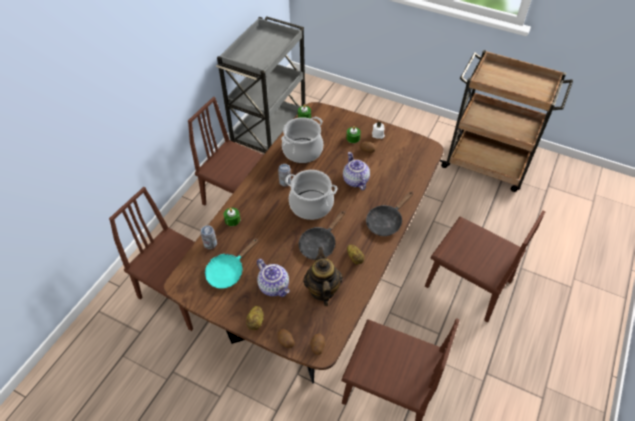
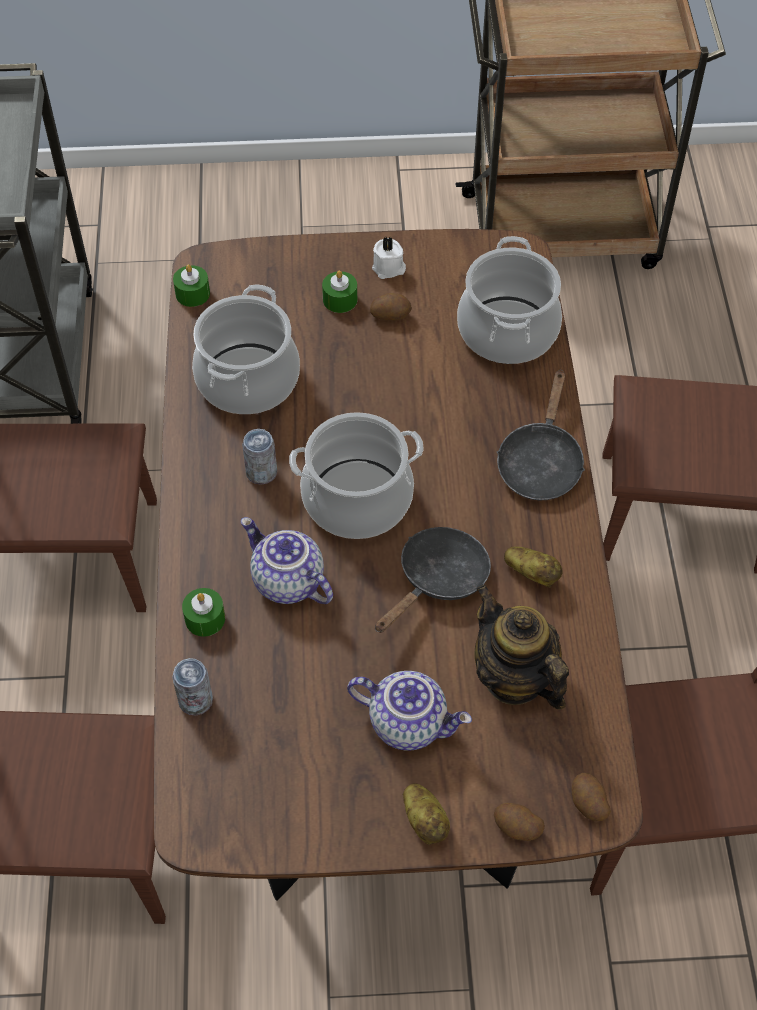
camera: 30 degrees left, 5 degrees up
turquoise frying pan [205,238,259,289] -> none
black frying pan [299,211,345,260] -> black frying pan turned 150 degrees counterclockwise [375,527,491,633]
teapot [343,152,370,190] -> teapot moved to [241,517,333,604]
none -> cooking pot [457,236,562,364]

